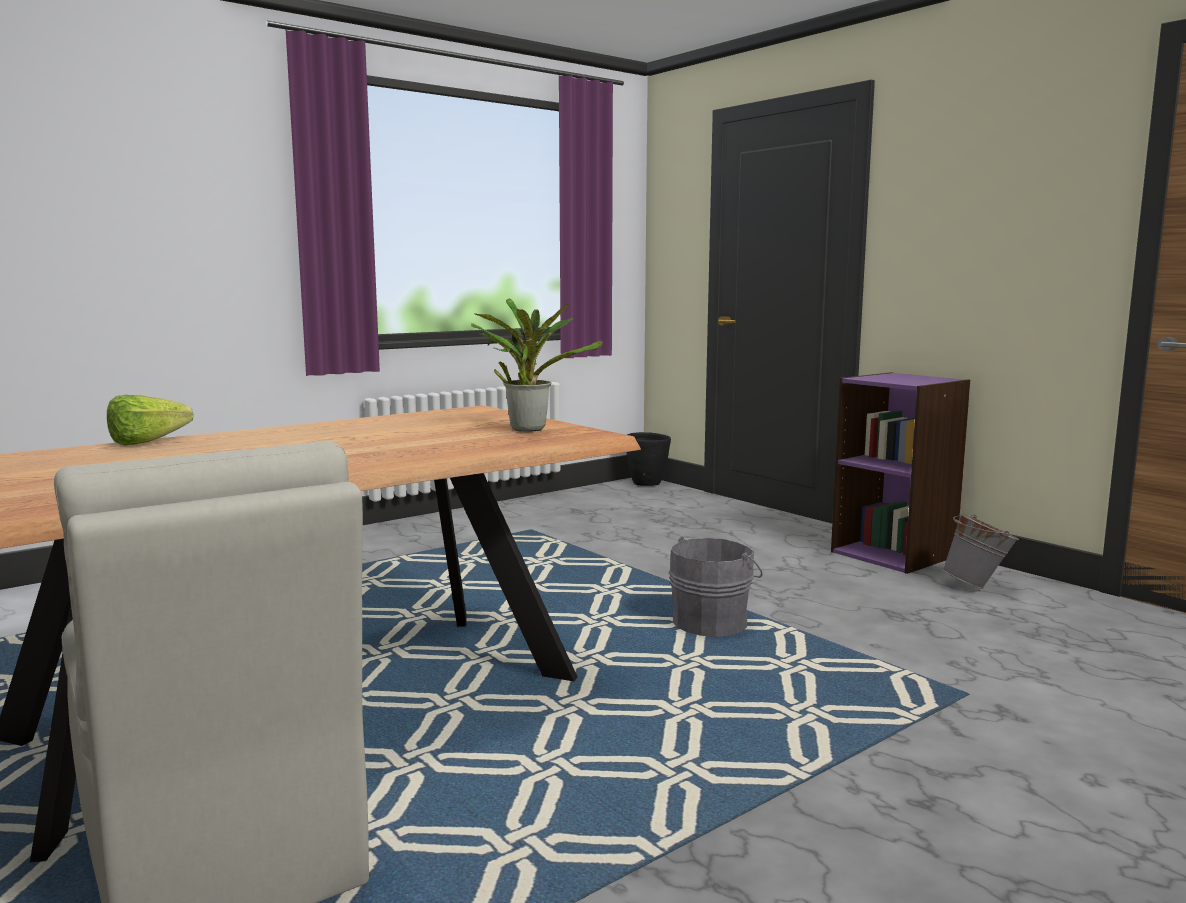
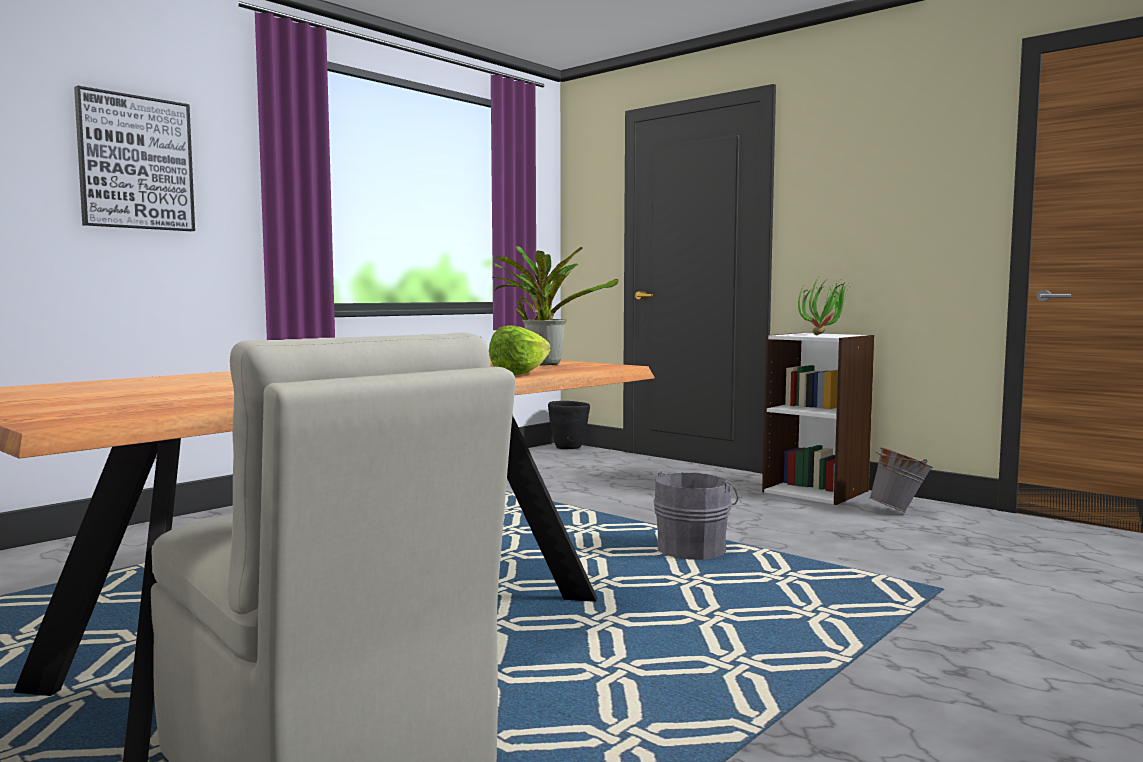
camera: 10 degrees left, 5 degrees down
lettuce [107,395,193,446] -> lettuce moved to [489,325,551,375]
purple bookcase [831,372,970,574] -> white bookcase [762,333,874,505]
none -> picture [74,86,195,231]
none -> potted plant [798,278,848,335]

